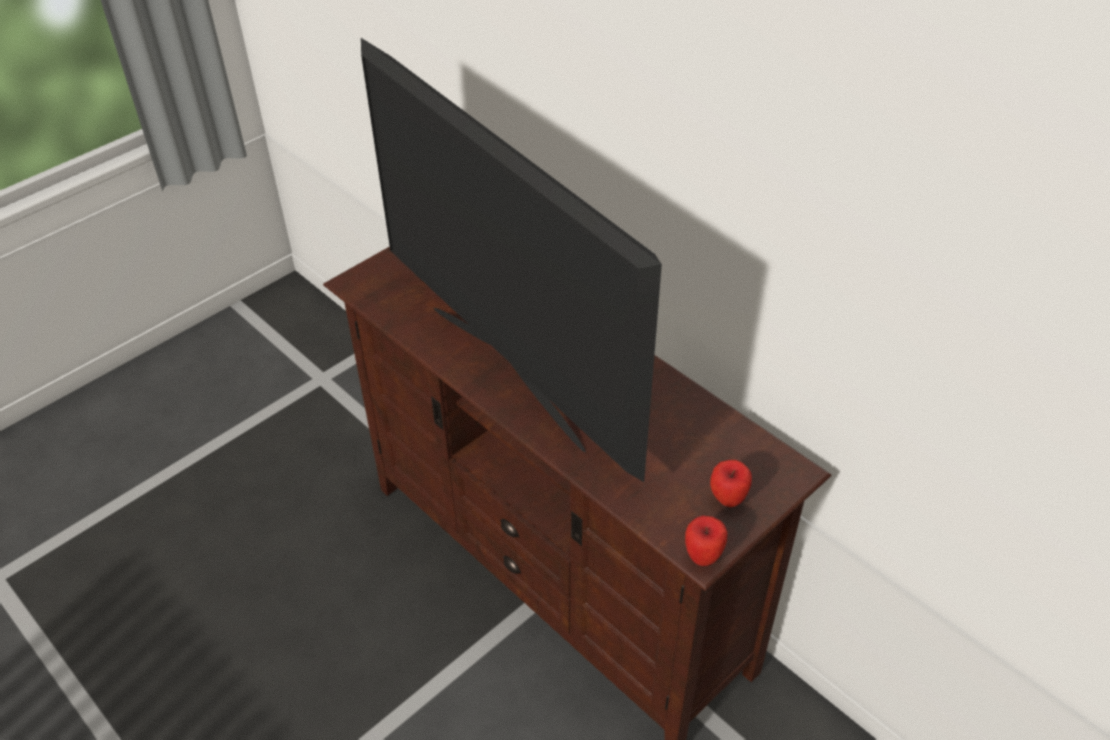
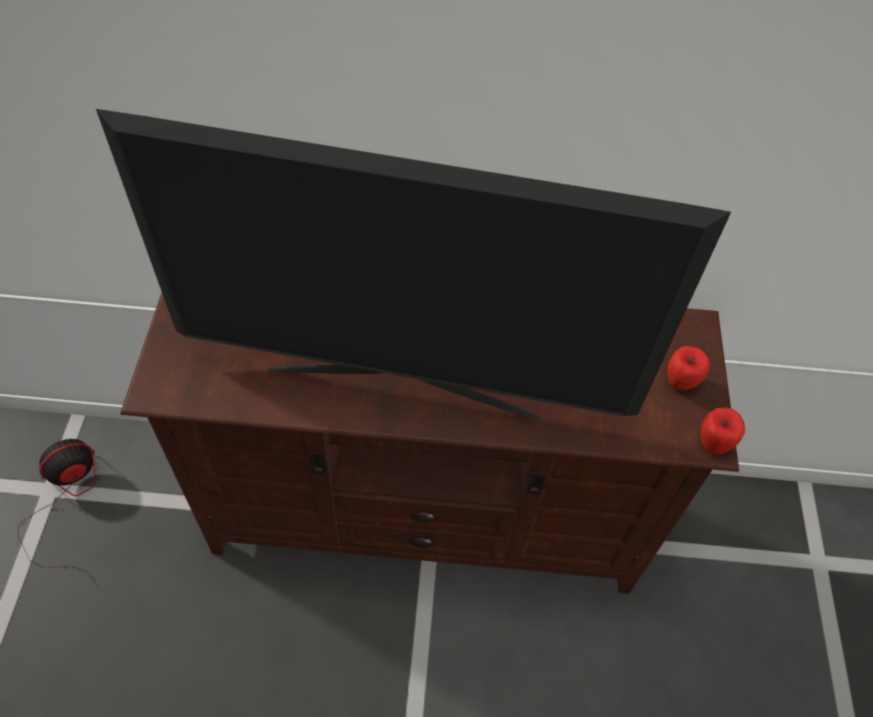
camera: 45 degrees left, 10 degrees up
none -> fan [18,439,99,589]

